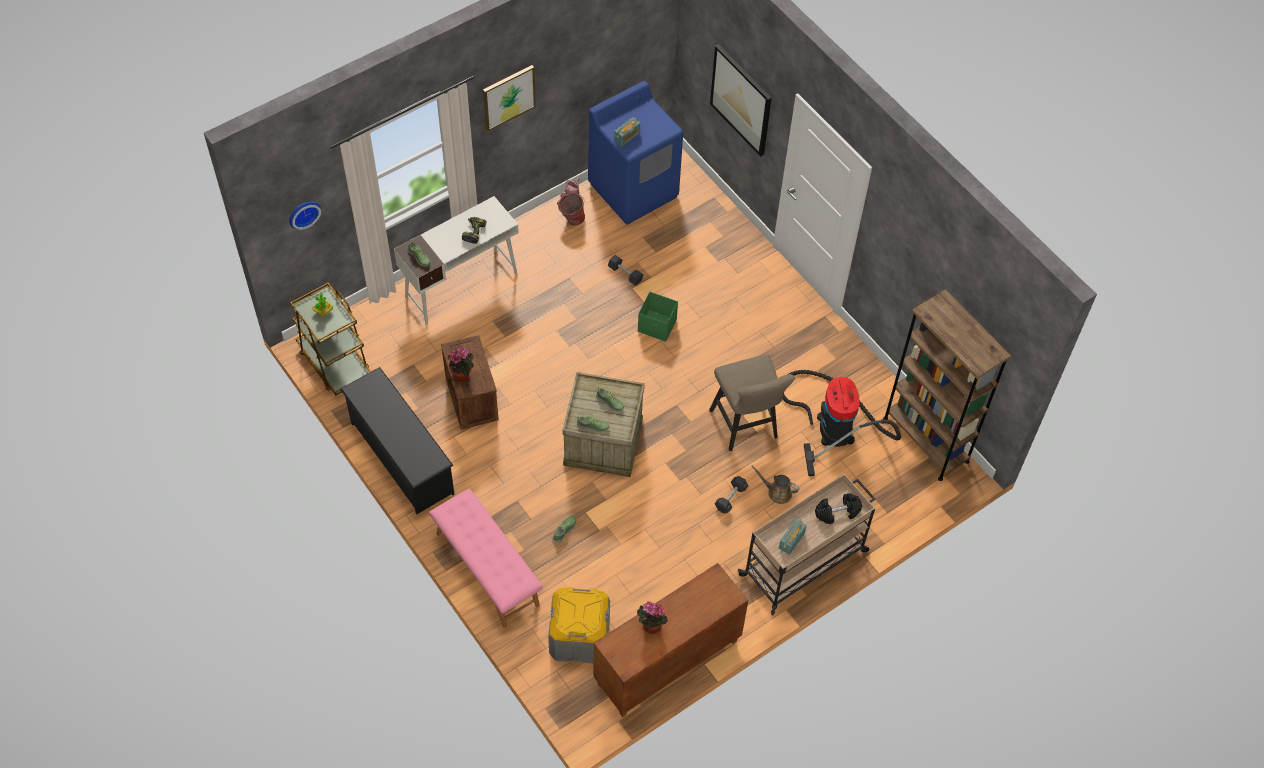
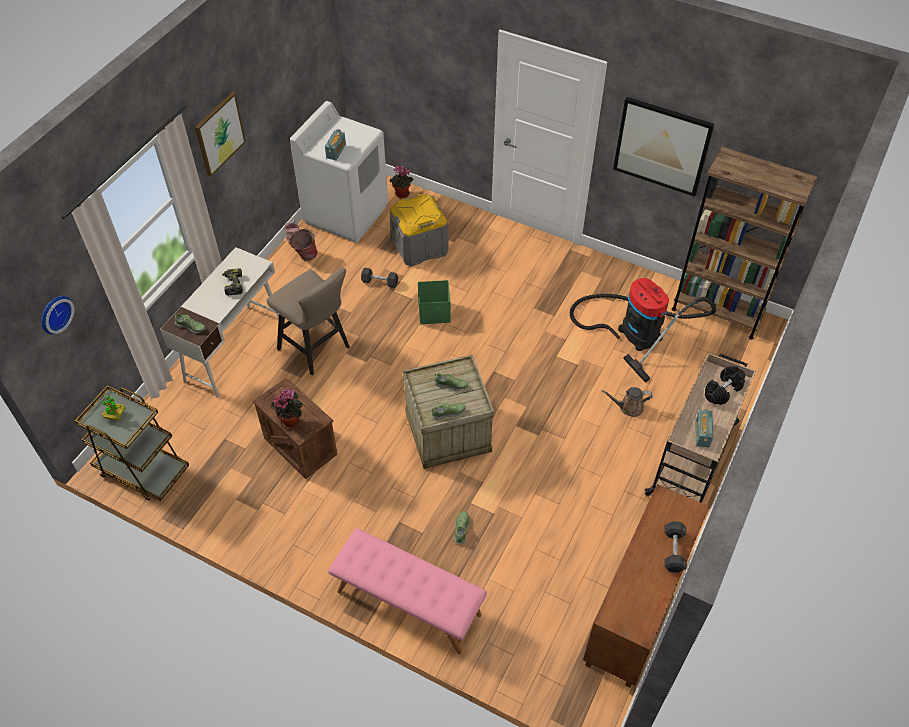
camera: 25 degrees left, 5 degrees down
black shoe rack [340,367,455,514] -> none
grey storage box [548,587,610,664] -> grey storage box moved to [390,194,449,266]
blue washing machine [588,81,683,225] -> white washing machine [290,101,388,243]
potted plant [637,601,668,634] -> potted plant moved to [390,165,414,198]
beige stool [709,354,795,451] -> beige stool moved to [267,268,350,375]
picture [710,44,772,157] -> picture moved to [613,97,714,197]
black dumbbell [714,476,748,514] -> black dumbbell moved to [664,521,687,573]

